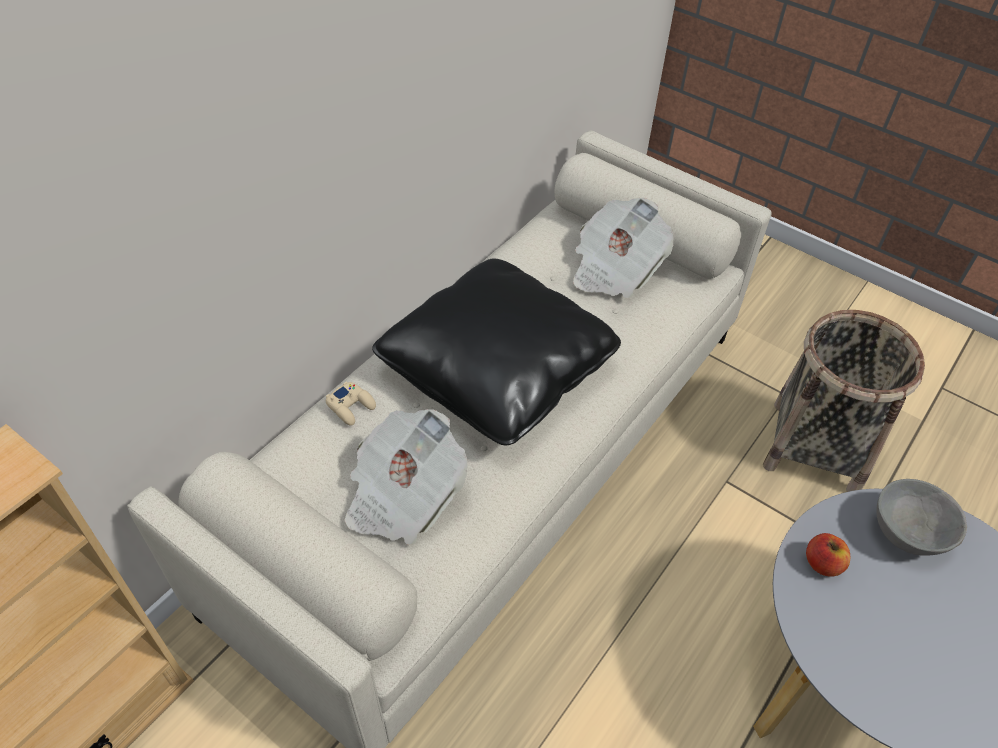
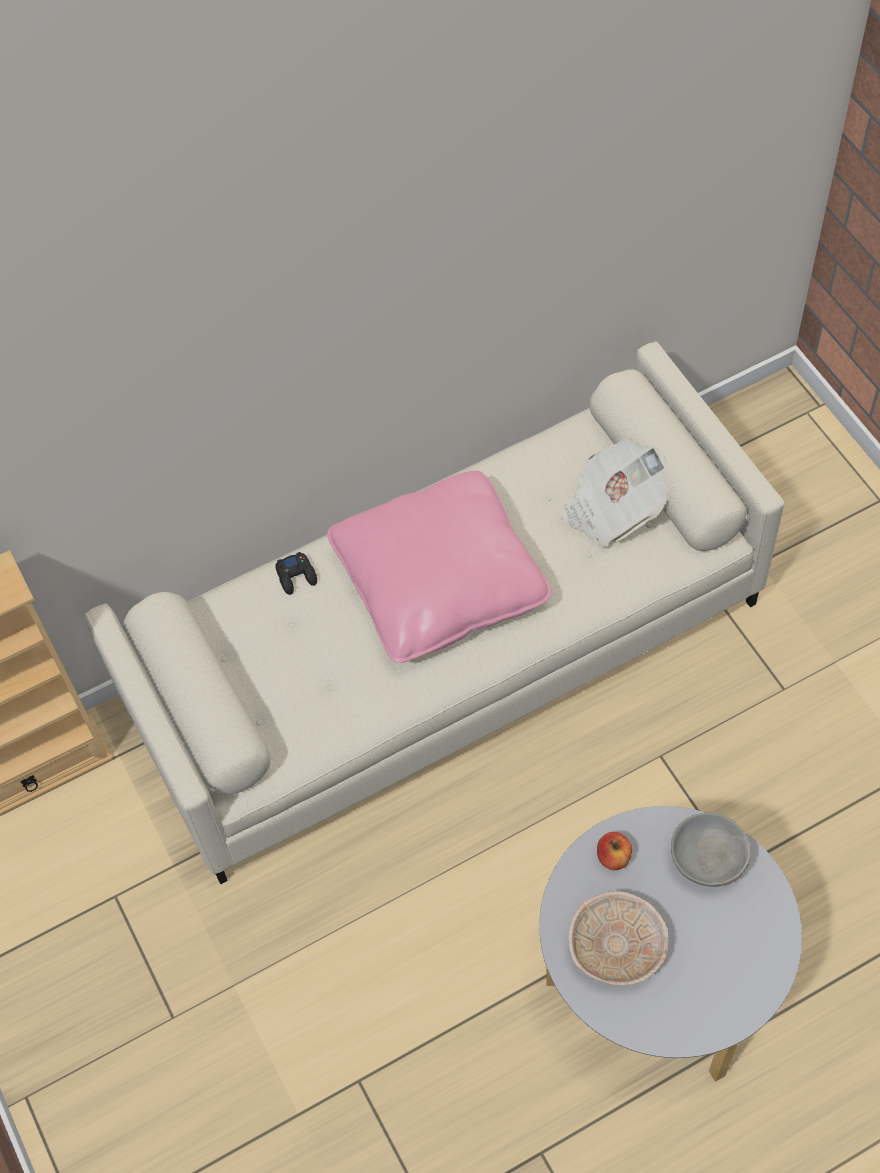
camera: 30 degrees right, 10 degrees up
beige game controller [326,381,376,426] -> black game controller [275,552,317,595]
newspaper [345,409,467,544] -> none
black pillow [372,259,621,445] -> pink pillow [327,471,551,663]
basket [763,310,925,492] -> none
none -> beige bowl [568,891,669,985]

